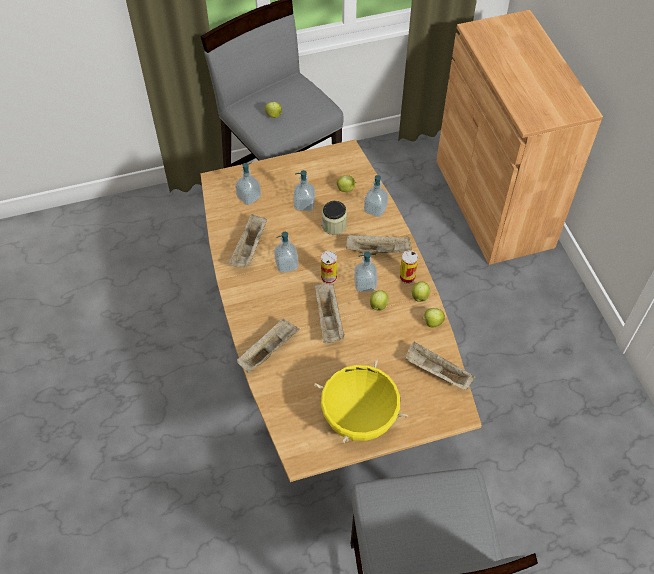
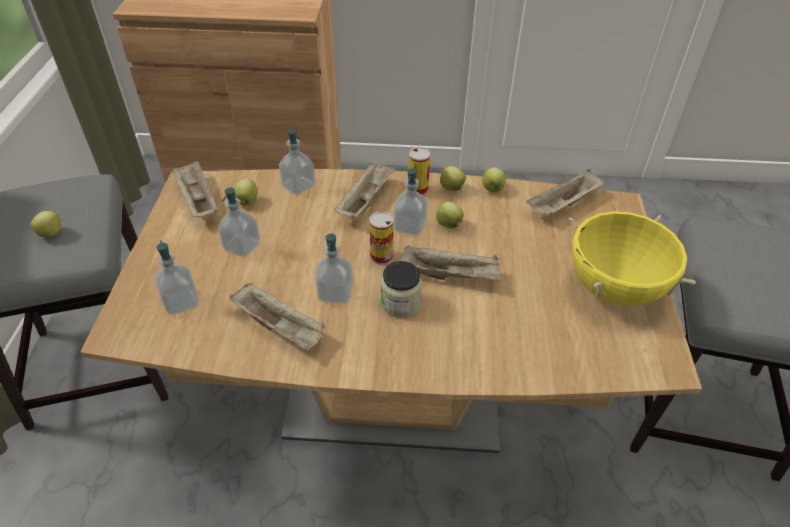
camera: 70 degrees left, 10 degrees down
beige tray [237,318,300,373] -> beige tray moved to [172,160,218,218]
jar [322,201,347,235] -> jar moved to [381,261,422,318]

